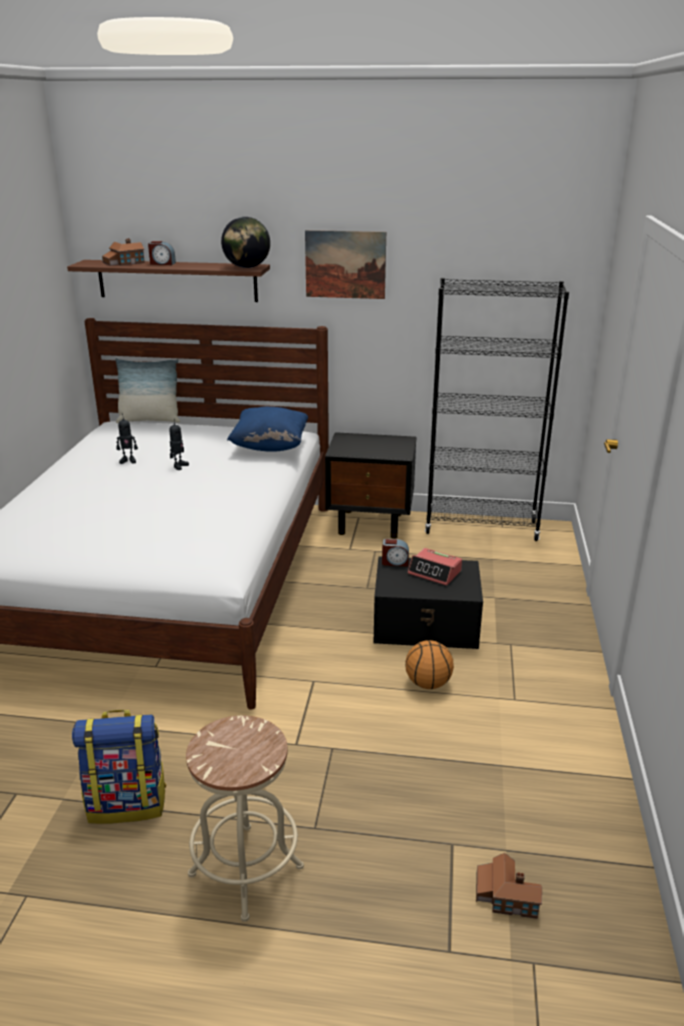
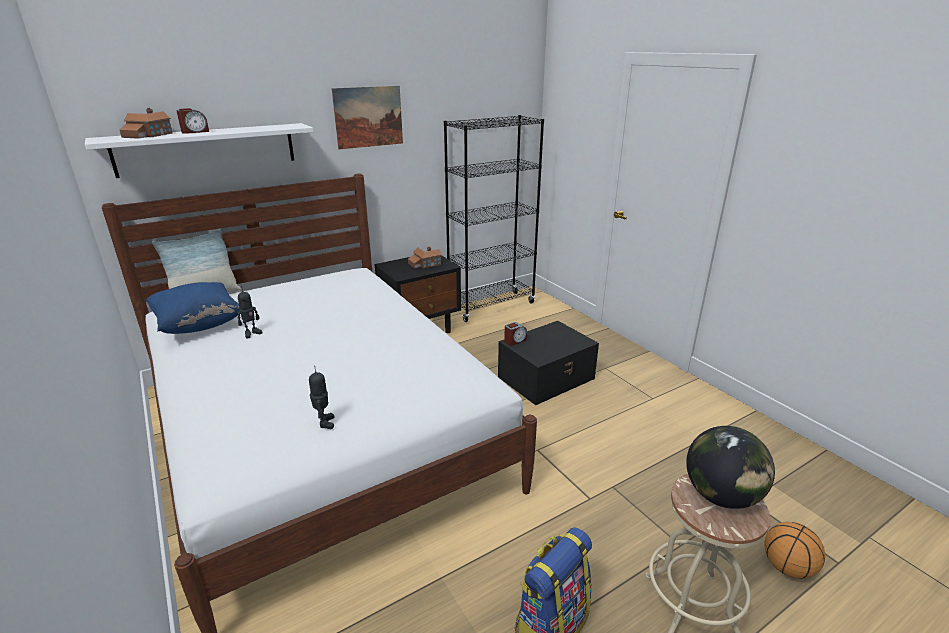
camera: 40 degrees left, 0 degrees up
brown shelf [67,260,270,302] -> white shelf [85,123,314,178]
toy robot [169,421,189,470] -> toy robot moved to [309,366,335,429]
globe [221,217,270,268] -> globe moved to [686,426,775,509]
blue pillow [227,407,308,452] -> blue pillow moved to [146,282,240,334]
basketball [405,640,454,689] -> basketball moved to [764,522,825,579]
alarm clock [408,548,462,586] -> none
toy house [476,853,542,919] -> toy house moved to [408,246,442,269]

